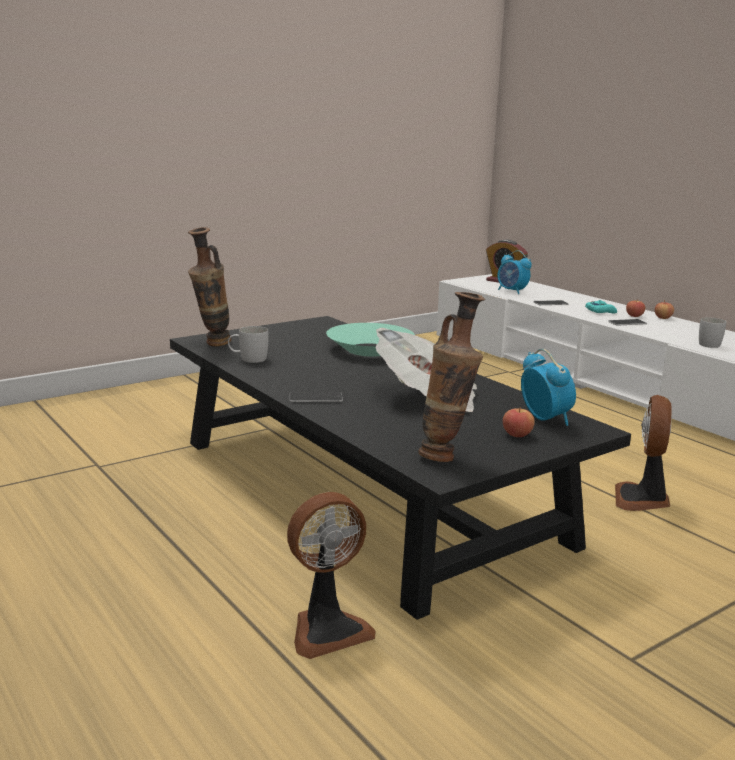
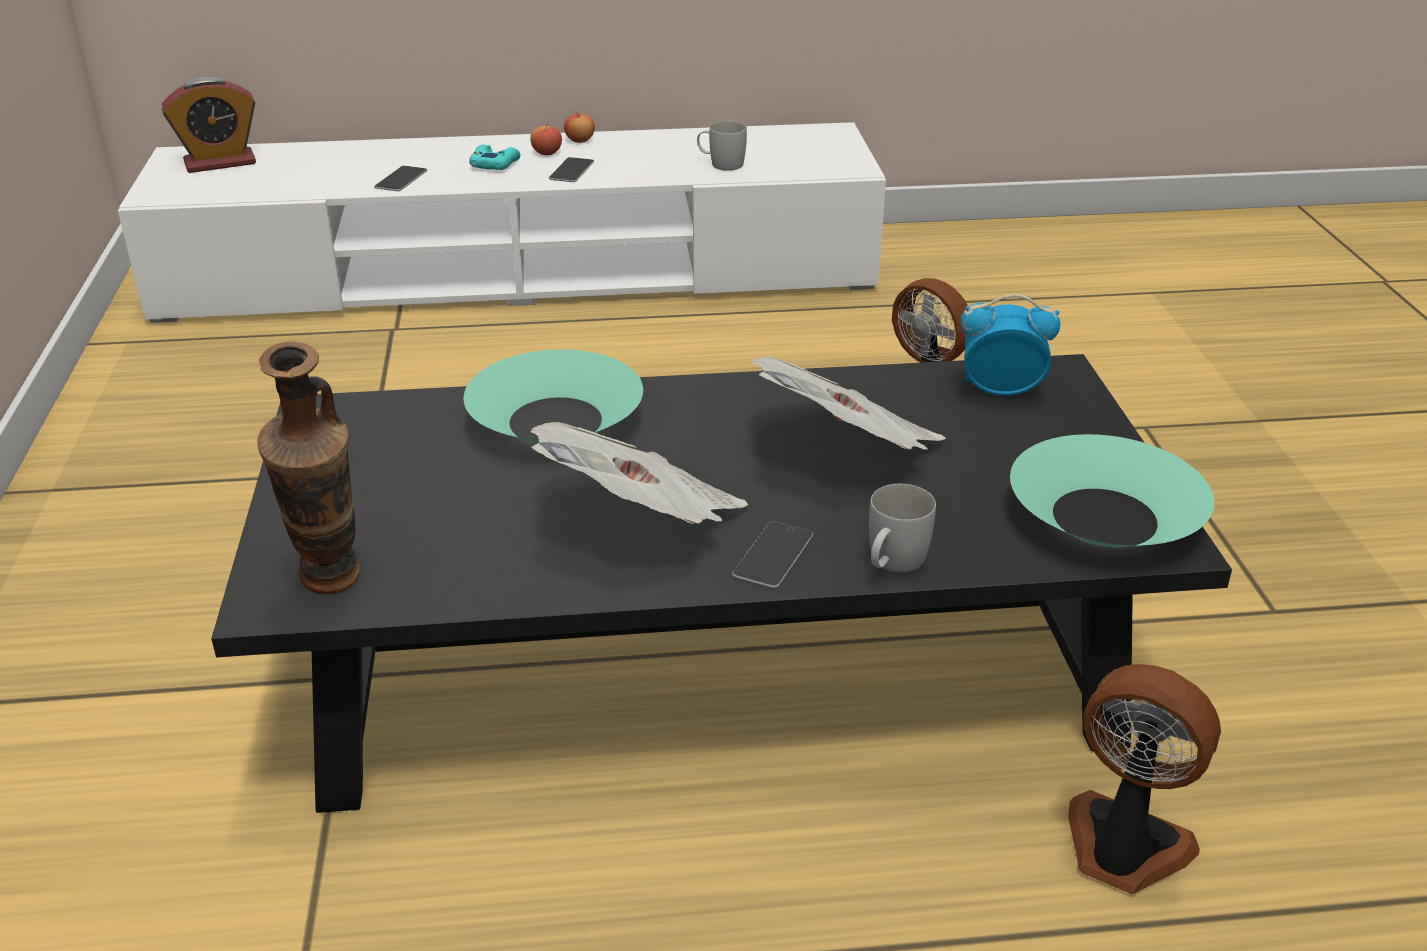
camera: 60 degrees left, 15 degrees up
white mug [228,326,268,363] -> white mug moved to [869,484,936,572]
fan [287,492,376,659] -> fan turned 60 degrees counterclockwise [1068,664,1221,894]
vase [418,292,485,462] -> turquoise bowl [1010,434,1214,547]
alarm clock [497,250,532,294] -> none
apple [503,407,535,437] -> none
none -> newspaper [531,422,748,525]

